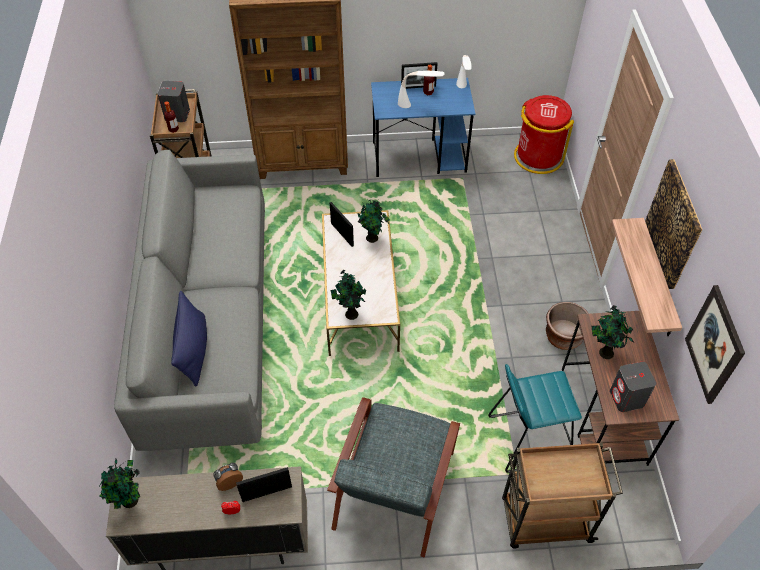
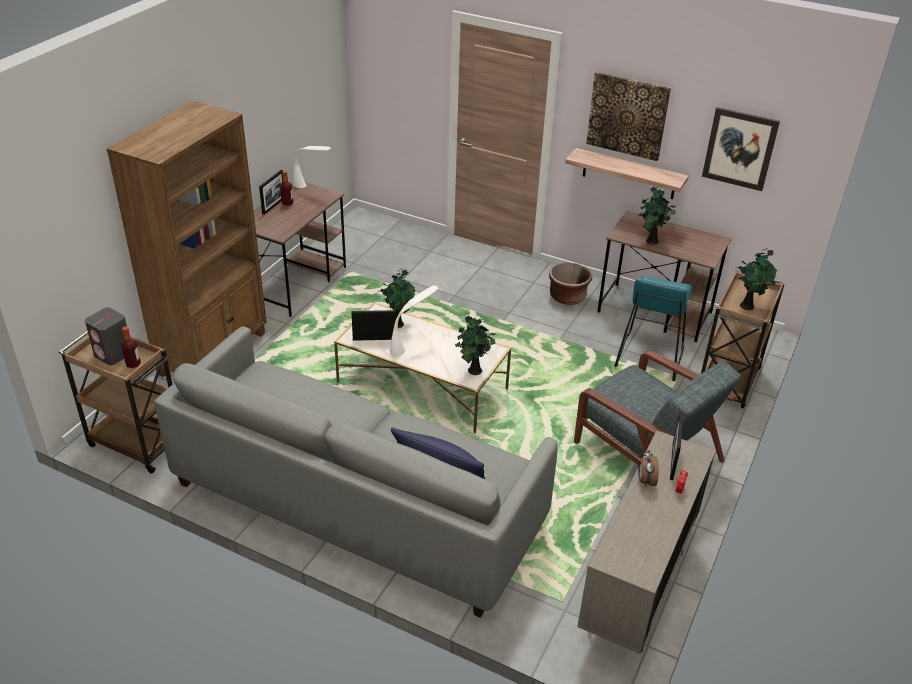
camera: 60 degrees left, 15 degrees down
potted plant [100,459,140,509] -> potted plant moved to [738,248,777,310]
blue desk [371,78,475,177] -> brown desk [254,182,346,317]
white table lamp [398,71,445,108] -> white table lamp moved to [390,285,438,356]
red trash can [514,95,574,174] -> none
grey speaker [610,362,656,412] -> none

